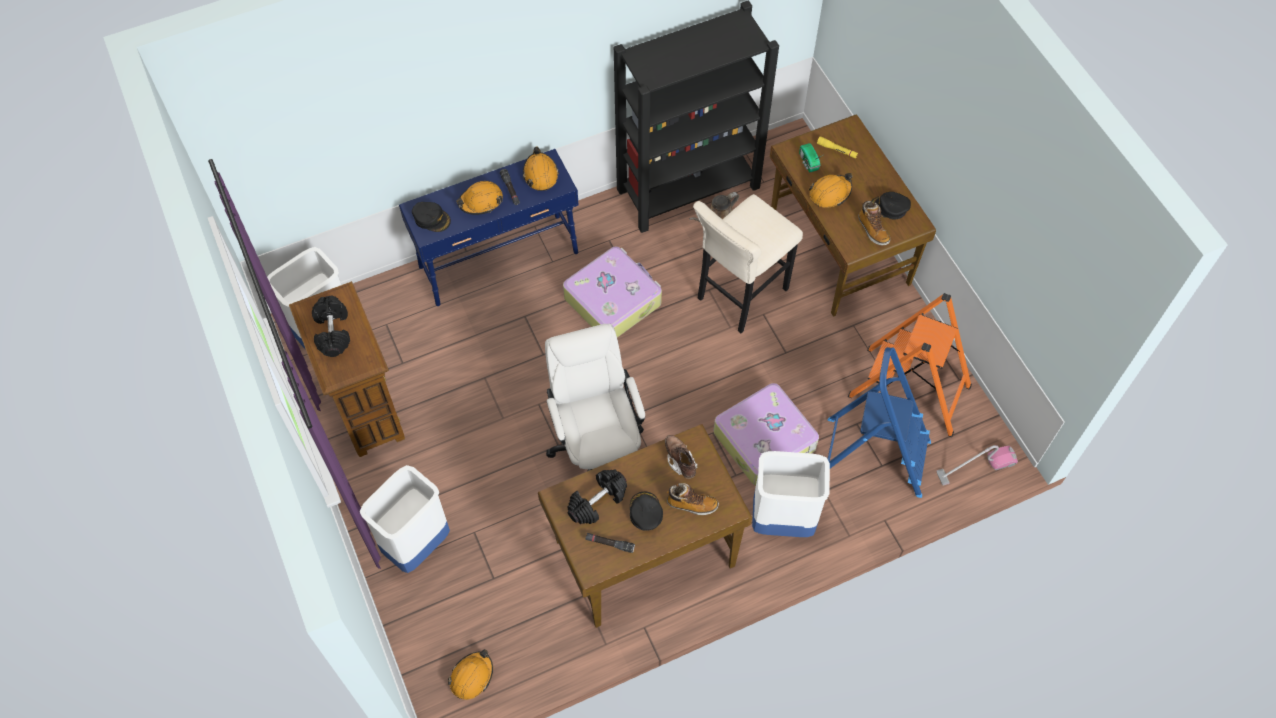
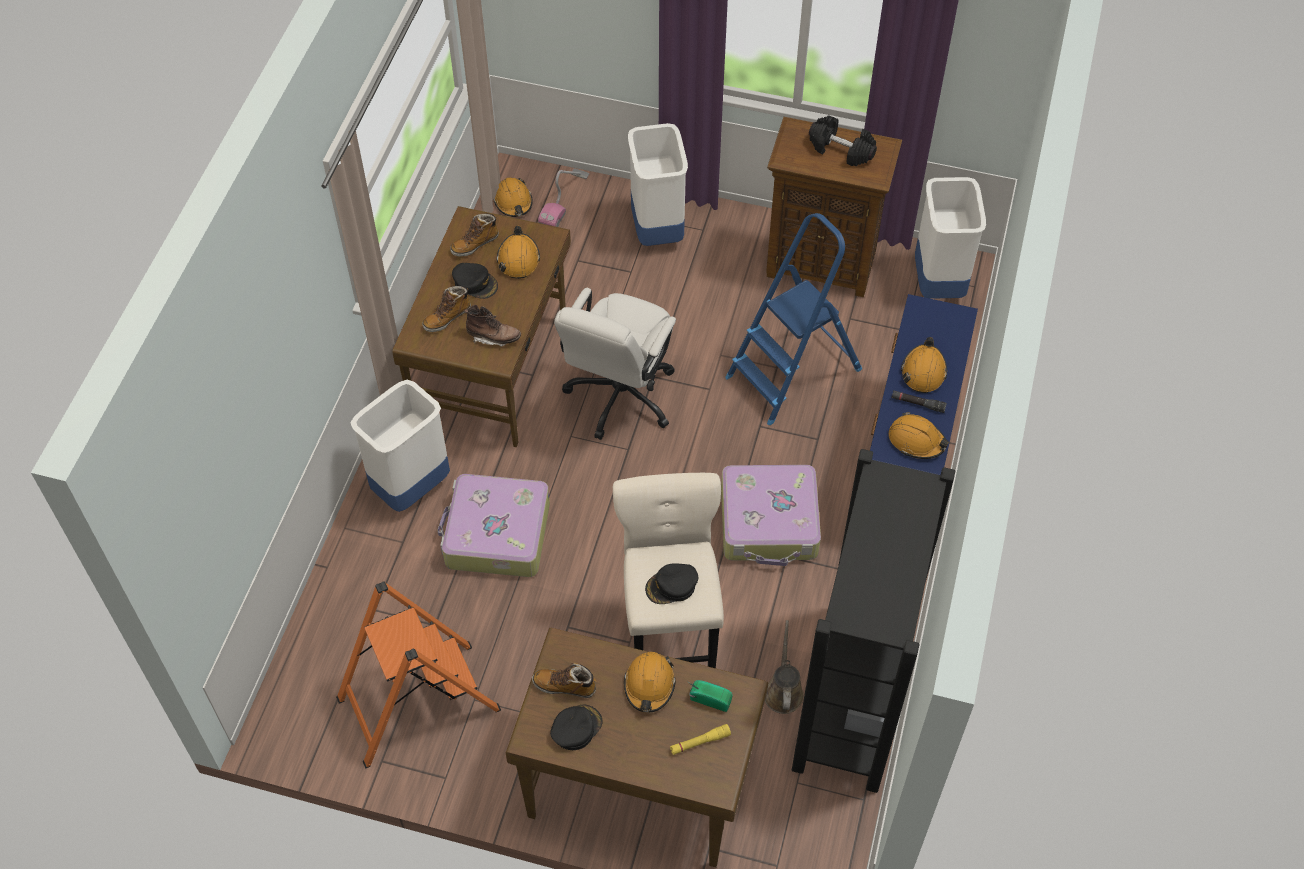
camera: 130 degrees right, 5 degrees down
black cap [412,202,451,232] -> black cap moved to [645,563,698,604]
white office chair [545,324,645,471] -> white office chair turned 90 degrees clockwise [554,288,676,440]
black dumbbell [567,469,627,524] -> orange hard hat [496,226,540,279]
black flashlight [585,533,635,553] -> boot [450,213,499,257]
blue step ladder [828,347,931,498] -> blue step ladder moved to [725,213,862,425]
vacuum cleaner [936,445,1018,486] -> vacuum cleaner moved to [538,168,589,227]

